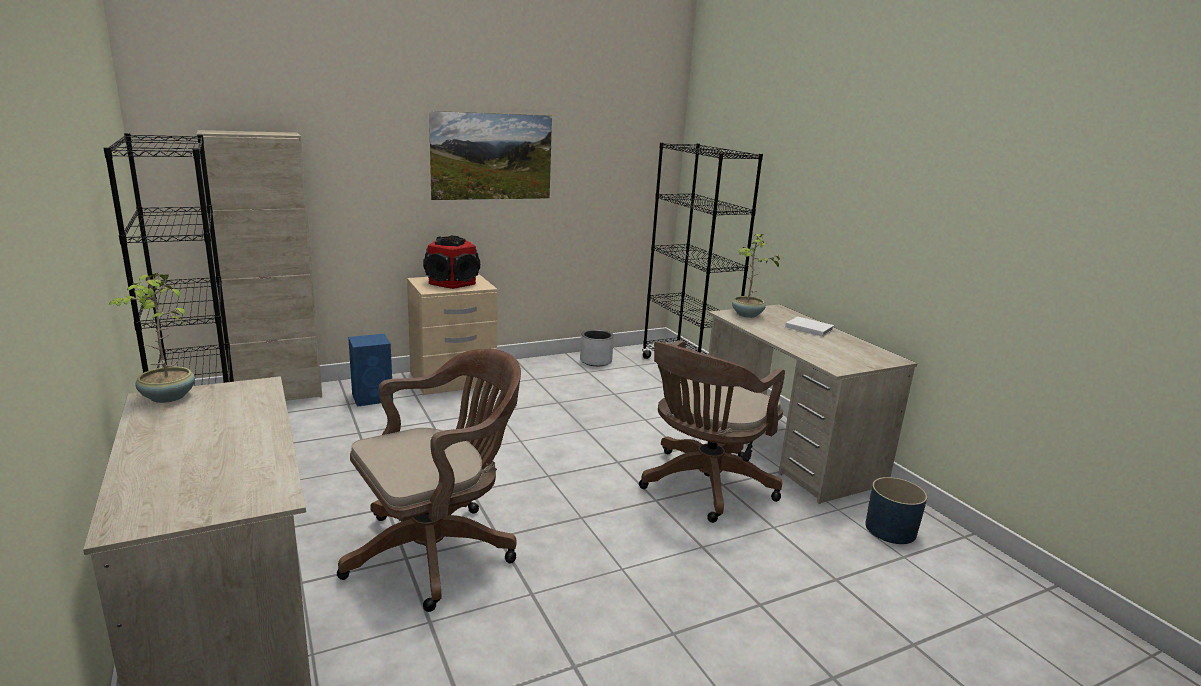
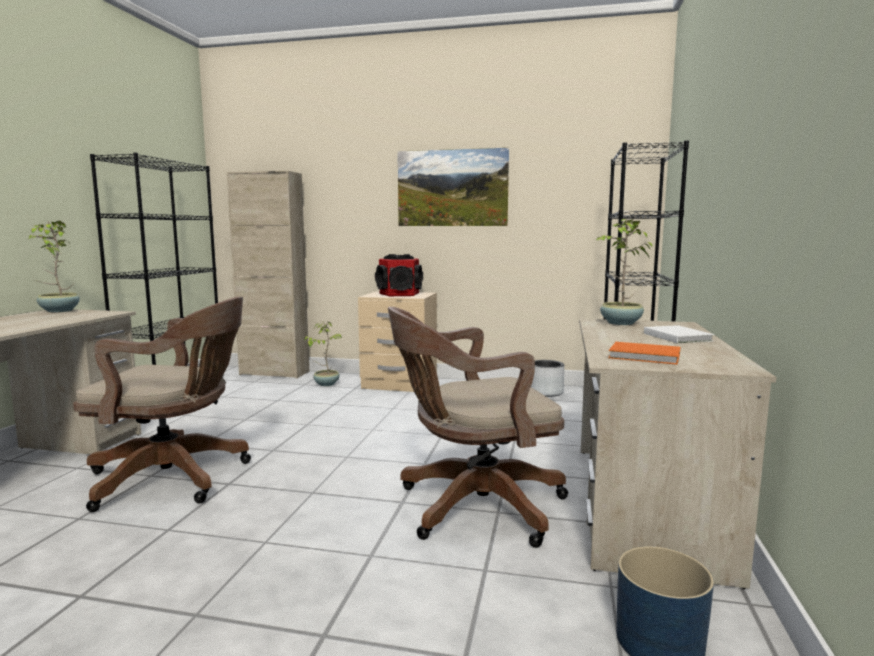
camera: 40 degrees right, 10 degrees down
blue speaker [348,334,393,407] -> potted plant [304,321,341,386]
none -> orange book [608,342,680,365]

